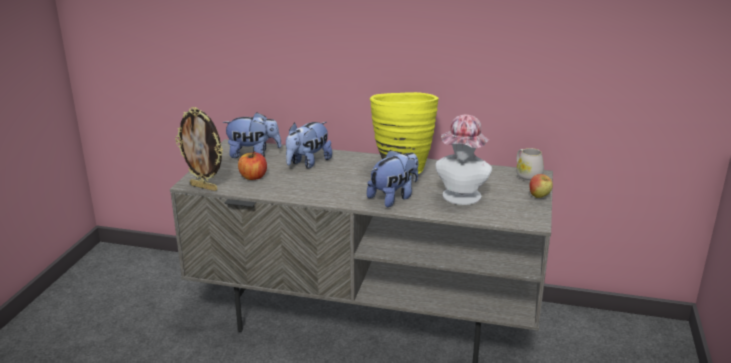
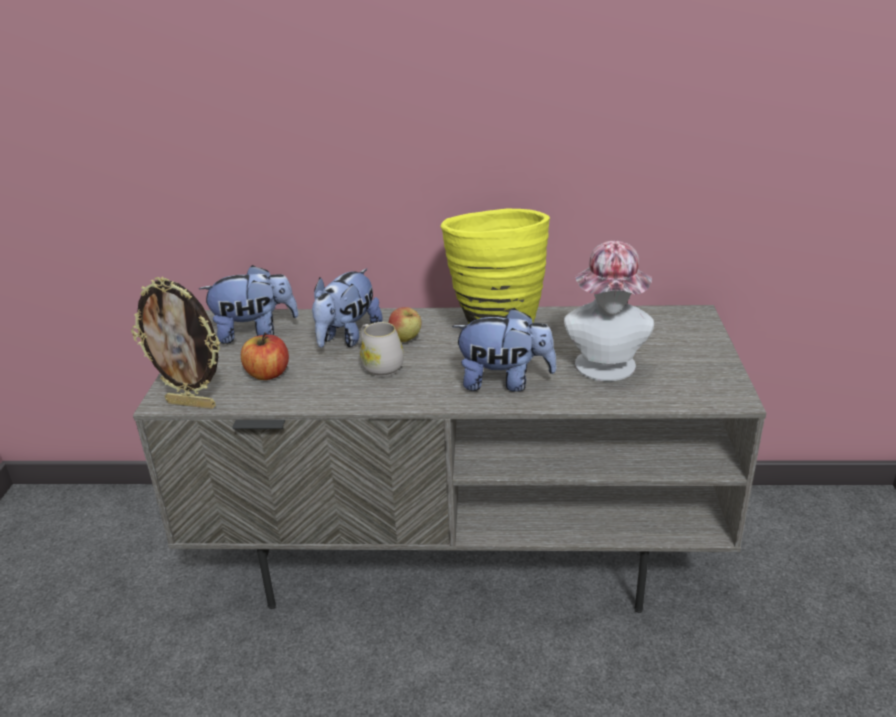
camera: 10 degrees left, 5 degrees up
plush toy [367,150,418,207] -> plush toy turned 60 degrees clockwise [452,308,557,392]
white mug [516,148,544,181] -> white mug moved to [360,322,404,377]
apple [530,174,553,198] -> apple moved to [389,307,422,342]

